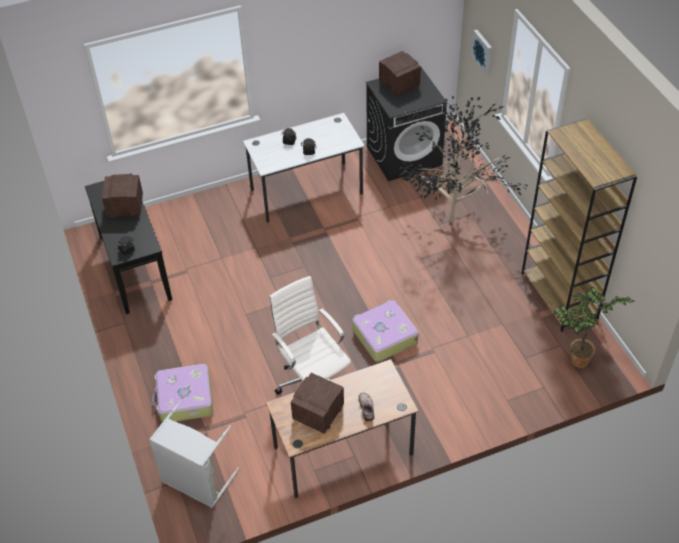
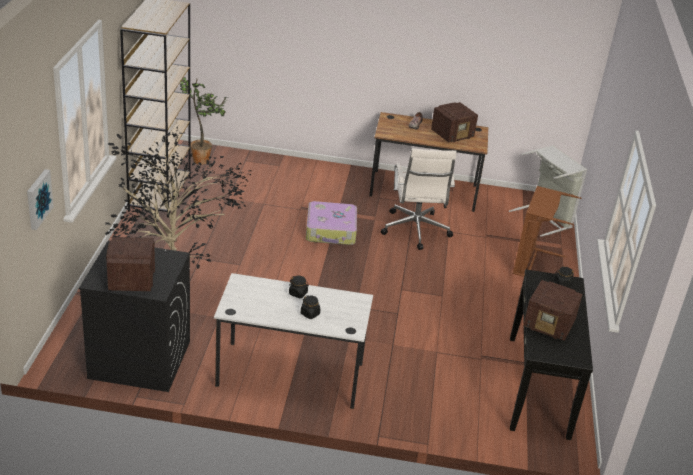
camera: 155 degrees left, 15 degrees down
suitcase [152,364,213,422] -> brown laundry basket [513,186,581,277]

